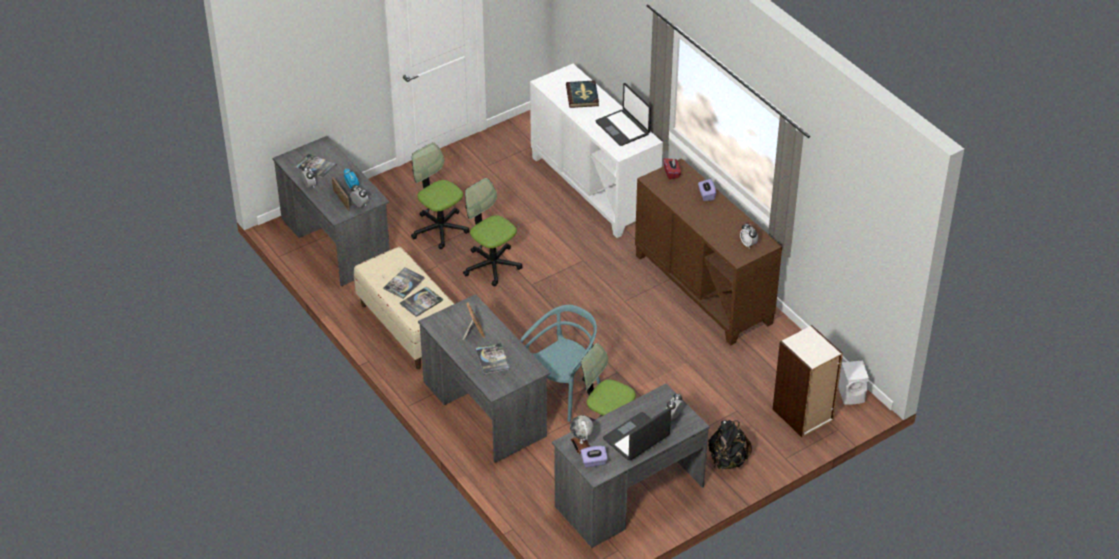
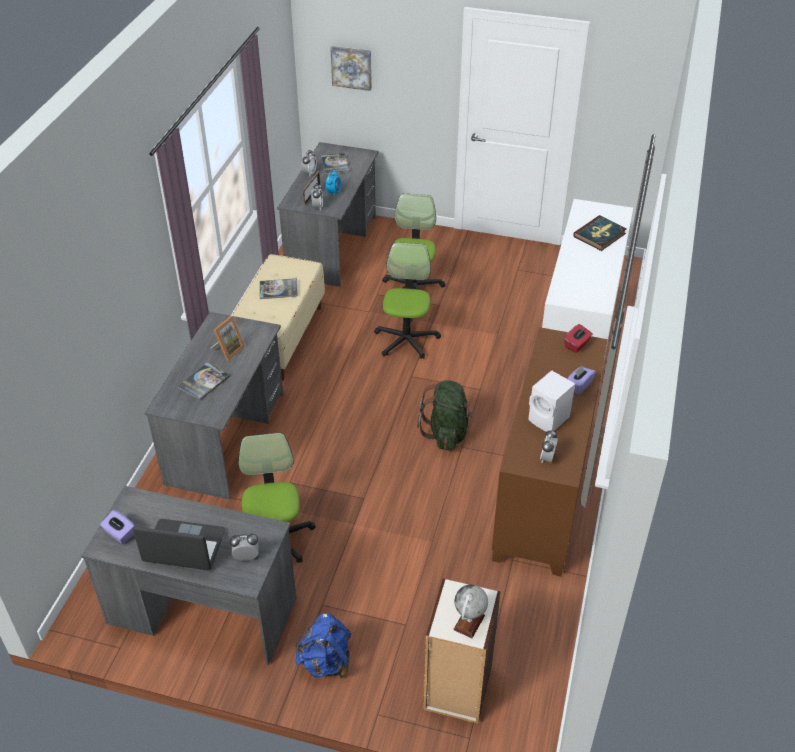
camera: 50 degrees right, 0 degrees up
book [400,286,443,317] -> none
turquoise chair [520,305,600,422] -> none
globe [570,415,594,454] -> globe moved to [453,584,488,638]
laptop [595,83,651,146] -> none
black backpack [708,420,752,470] -> blue backpack [295,613,351,678]
white speaker [838,361,869,404] -> white speaker moved to [528,370,575,432]
none -> picture [330,46,372,91]
none -> green backpack [417,380,474,450]

